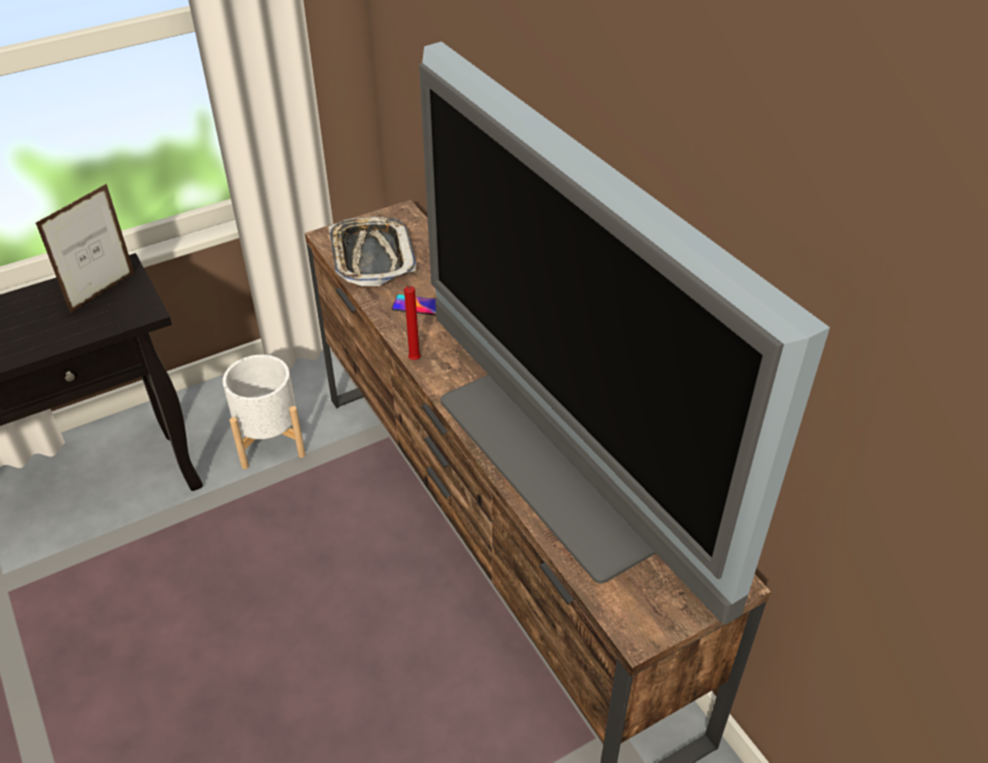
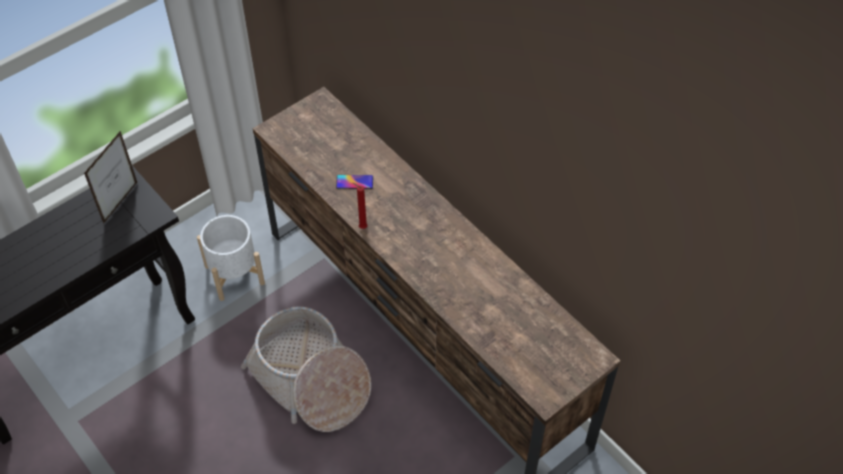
camera: 10 degrees left, 10 degrees up
tray [329,217,416,286] -> none
television [419,41,830,625] -> none
none -> basket [241,306,371,432]

